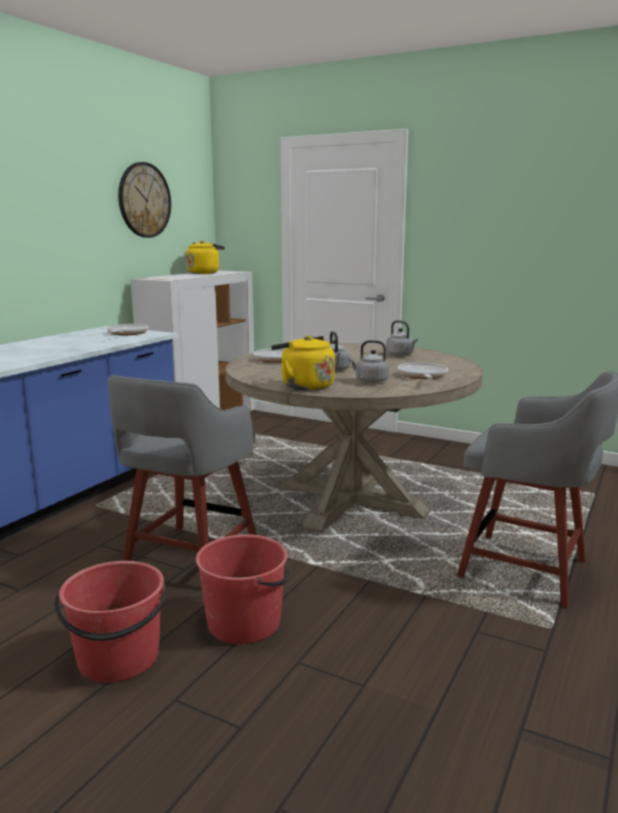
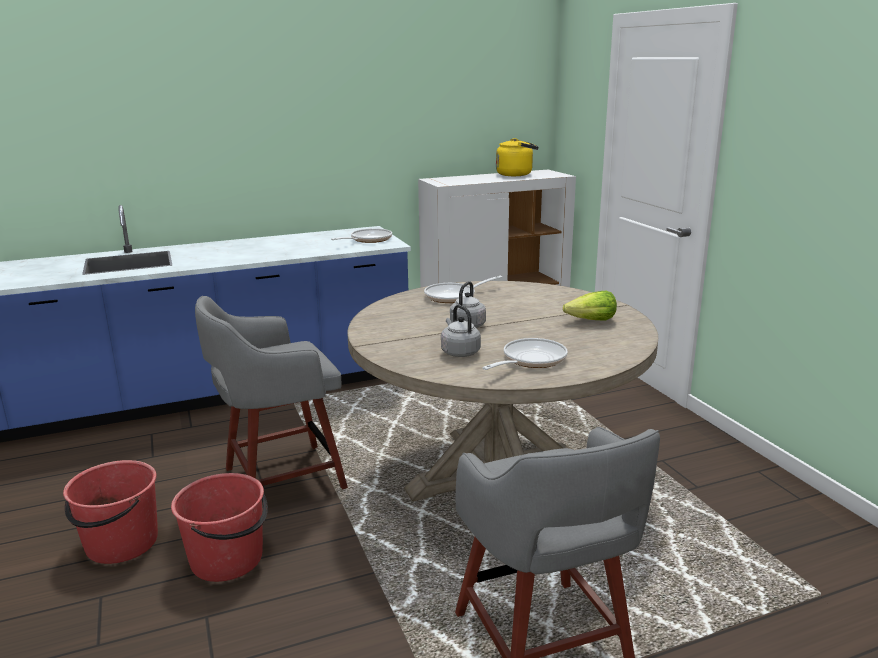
camera: 40 degrees right, 5 degrees up
wall clock [118,162,171,238] -> none
yellow kettle [271,336,335,391] -> none
grey kettle [386,320,418,356] -> lettuce [563,291,617,321]

